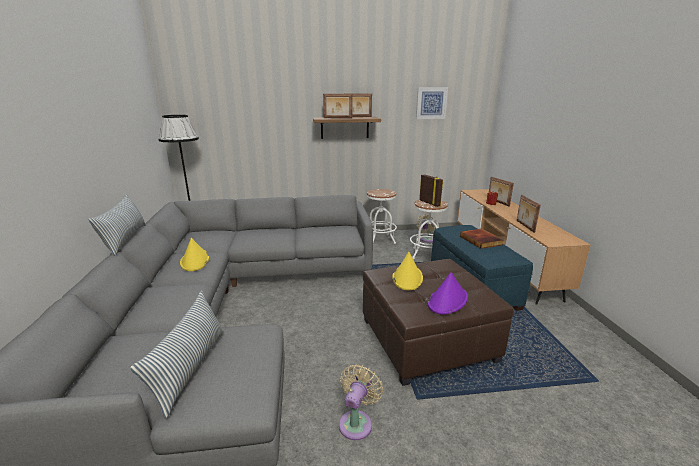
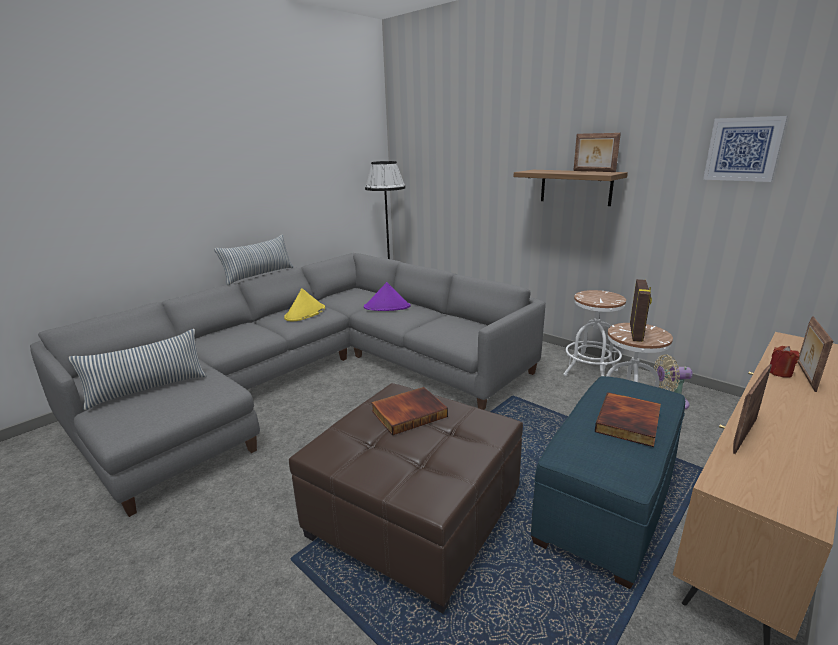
camera: 50 degrees right, 0 degrees up
picture frame [323,94,352,119] -> none
beige fan [339,364,383,440] -> none
yellow hat [392,252,423,290] -> book [371,387,448,435]
purple hat [428,272,468,315] -> purple hat moved to [364,282,411,311]

